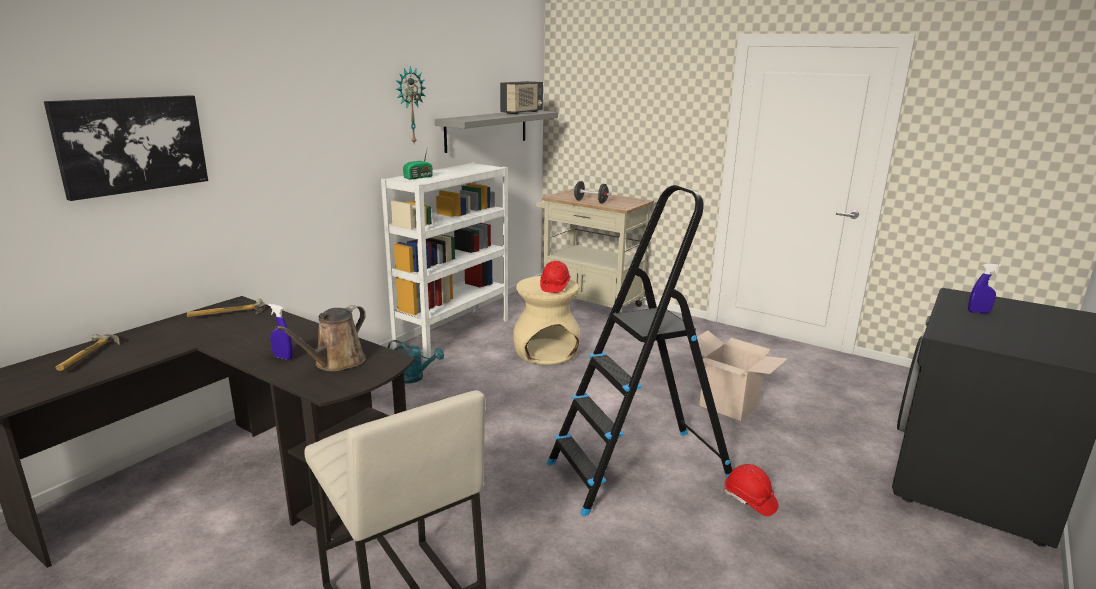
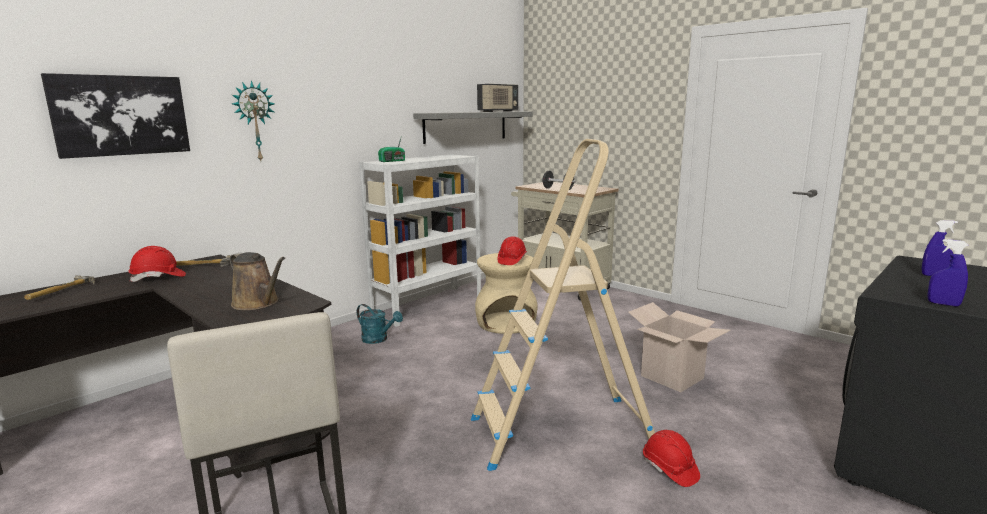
camera: 10 degrees right, 5 degrees down
blue spray bottle [268,304,293,360] -> blue spray bottle moved to [927,239,969,307]
brown watering can [276,305,366,371] -> brown watering can turned 90 degrees counterclockwise [230,252,285,310]
wall clock [396,66,426,143] -> wall clock moved to [232,80,275,161]
black step ladder [547,185,732,516] -> beige step ladder [471,139,655,471]
none -> red hard hat [128,246,186,282]

